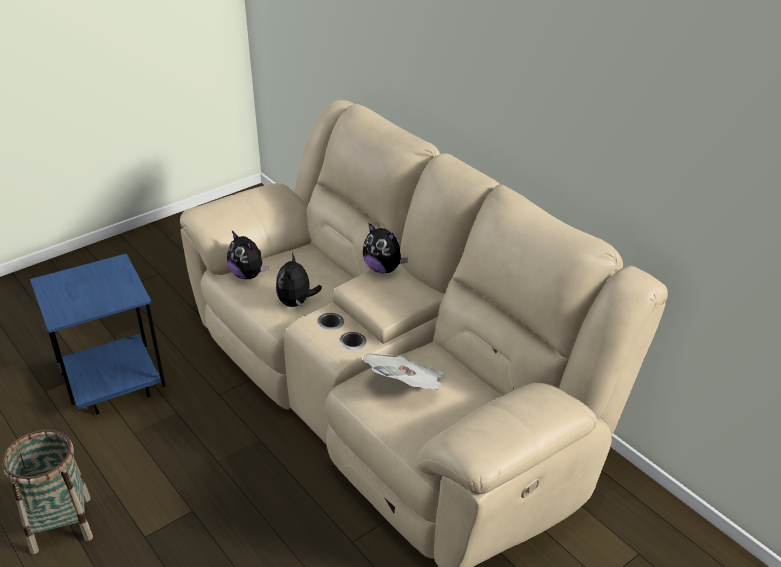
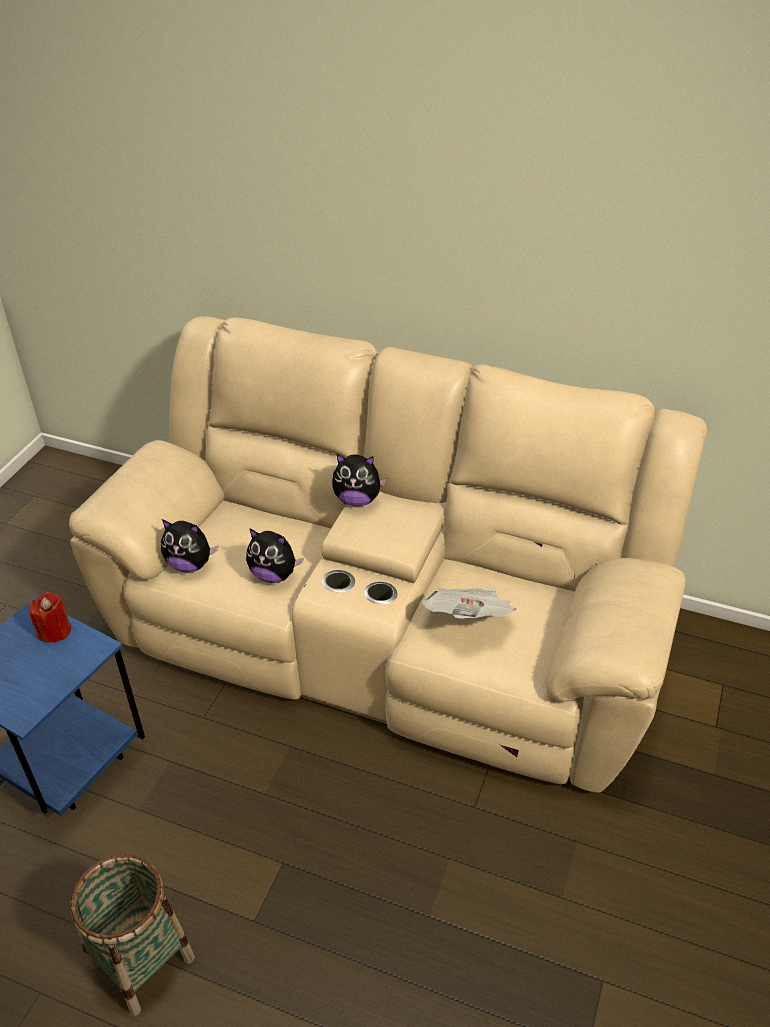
camera: 30 degrees left, 5 degrees up
plush toy [276,253,322,307] -> plush toy turned 45 degrees counterclockwise [246,528,304,583]
none -> red candle [29,592,71,643]

